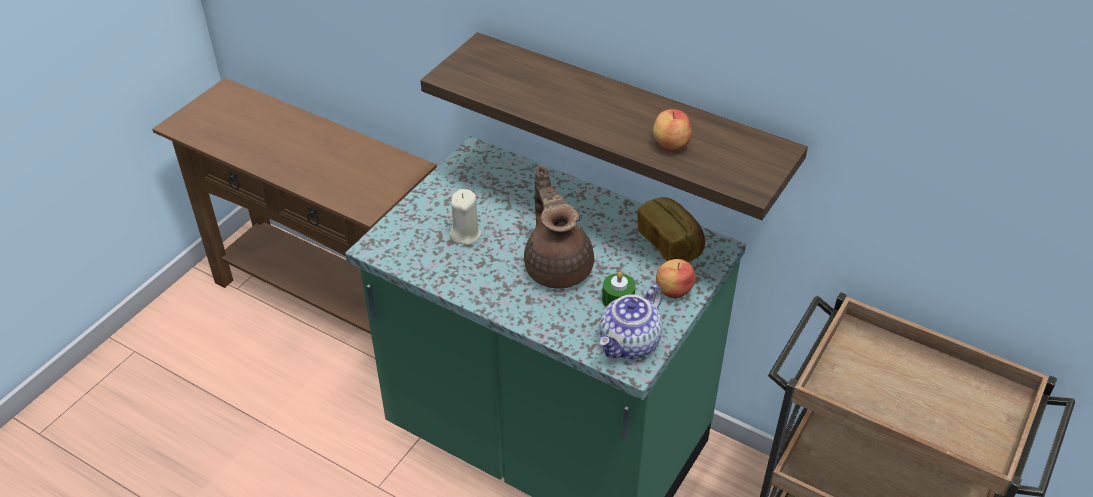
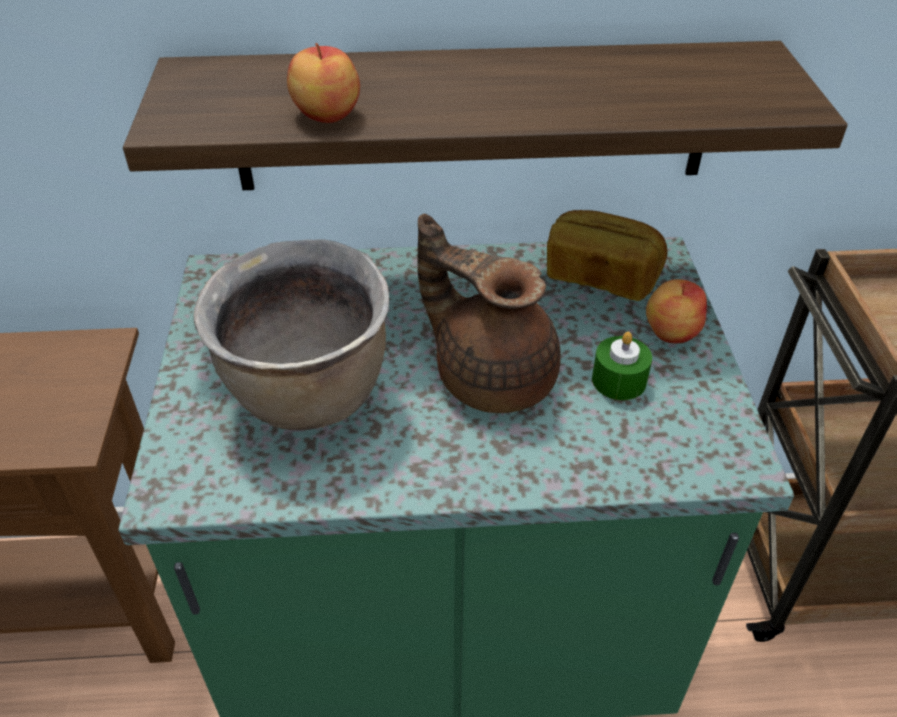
camera: 35 degrees left, 0 degrees up
beige candle [449,189,482,245] -> brown cooking pot [193,239,389,430]
teapot [599,285,662,359] -> none
apple [653,109,692,152] -> apple moved to [287,43,360,123]

